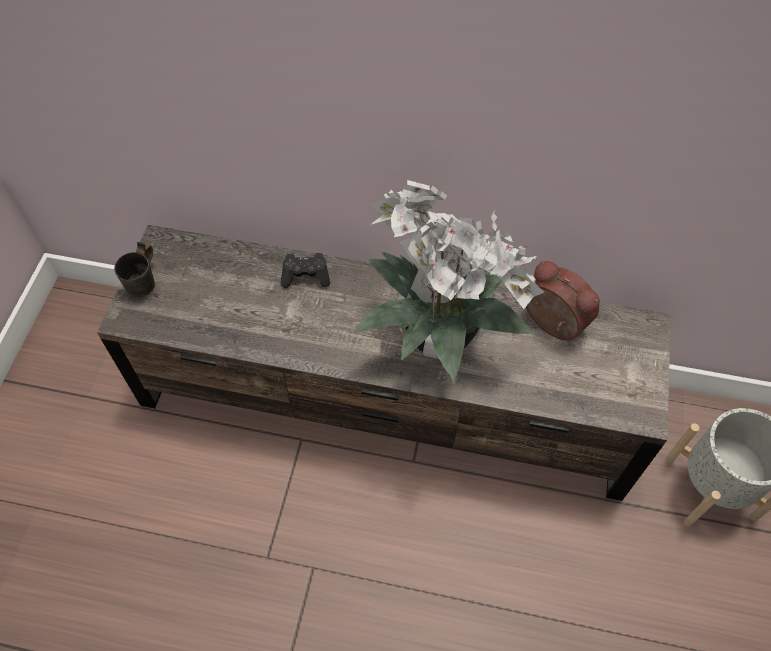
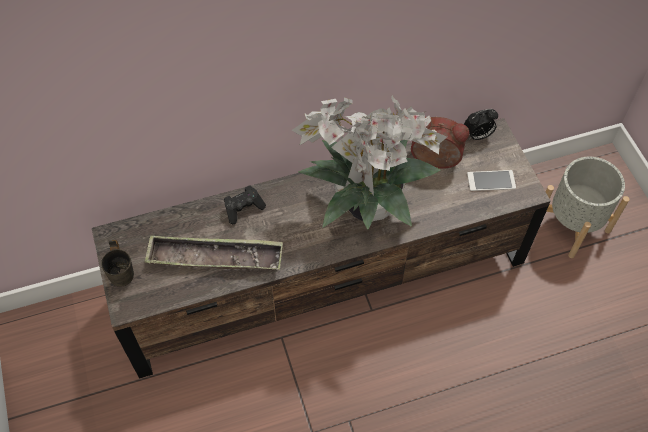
camera: 30 degrees left, 0 degrees up
none -> tray [144,235,283,270]
none -> alarm clock [464,109,498,140]
none -> phone [467,170,516,191]

